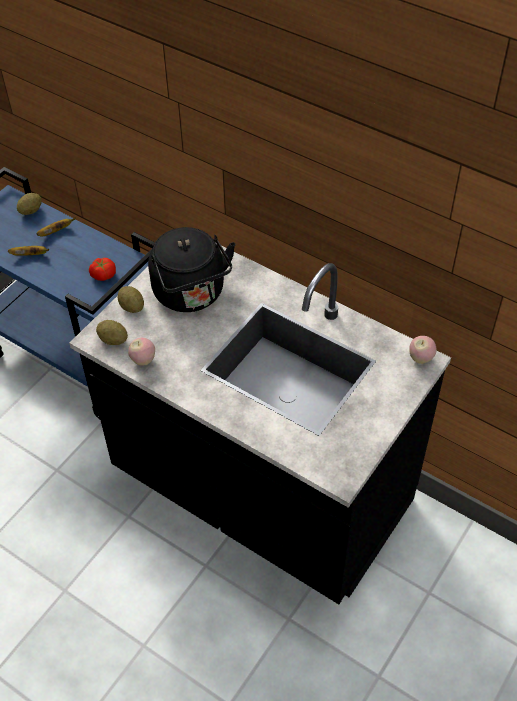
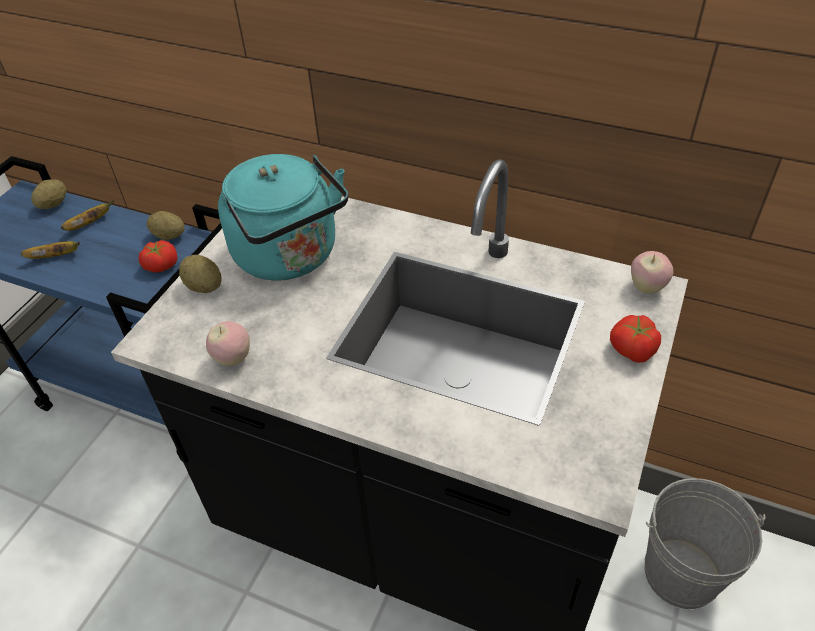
camera: 10 degrees left, 5 degrees down
potato [96,320,128,345] -> potato moved to [147,211,185,240]
black kettle [148,227,236,312] -> turquoise kettle [218,154,348,281]
none -> tomato [610,315,661,363]
none -> grey bucket [645,478,766,609]

